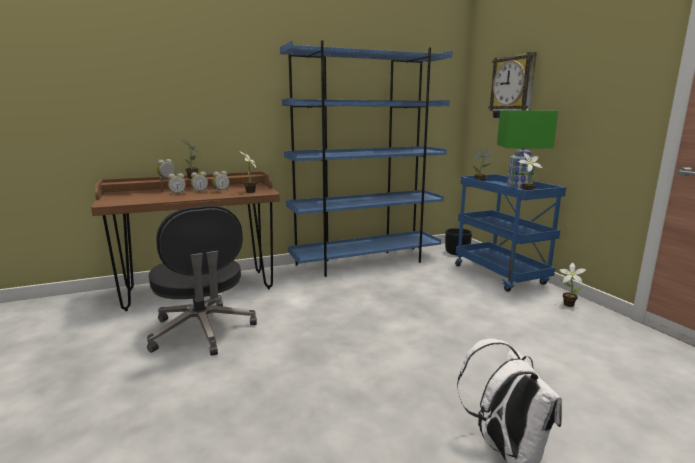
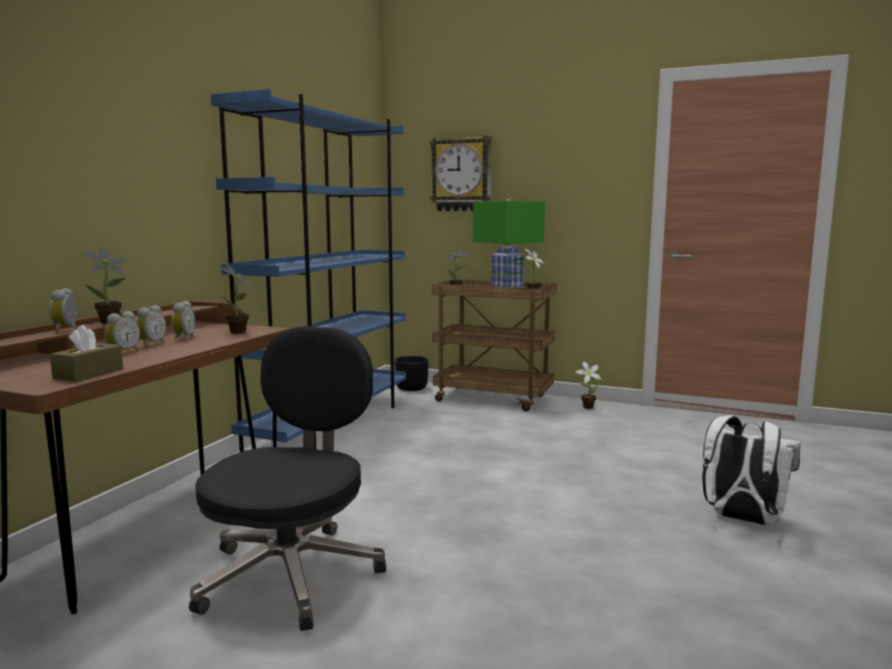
camera: 45 degrees left, 5 degrees down
black office chair [147,205,257,356] -> black office chair turned 90 degrees counterclockwise [189,326,386,631]
blue cart [455,174,566,292] -> brown cart [433,280,557,411]
none -> brown tissue box [50,325,123,382]

